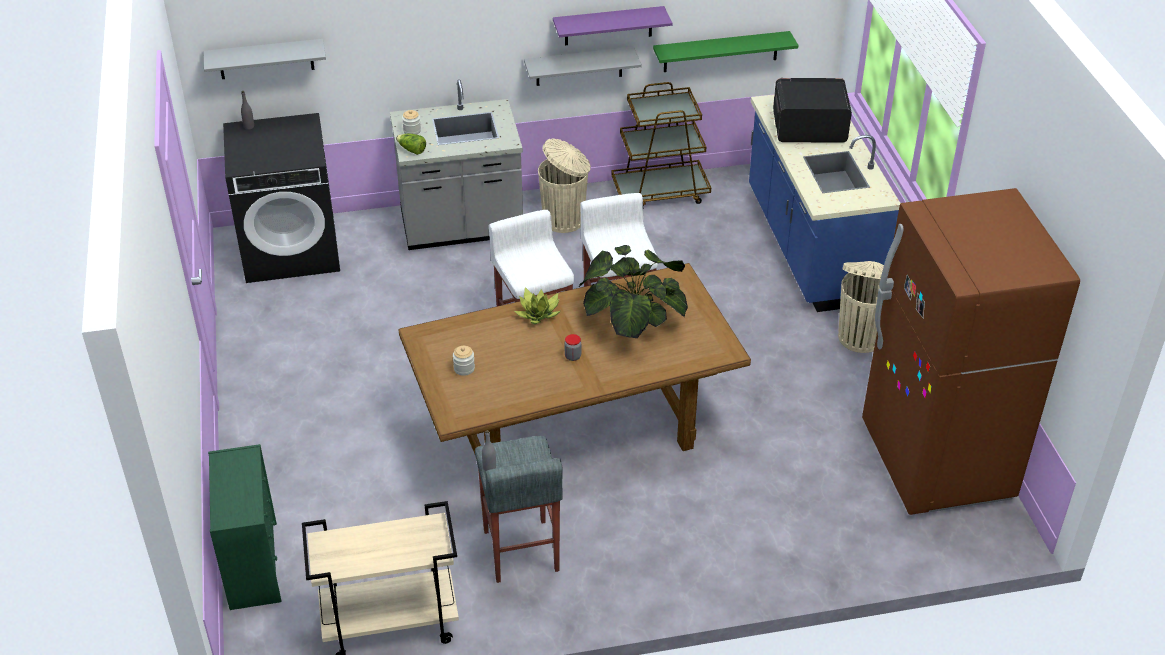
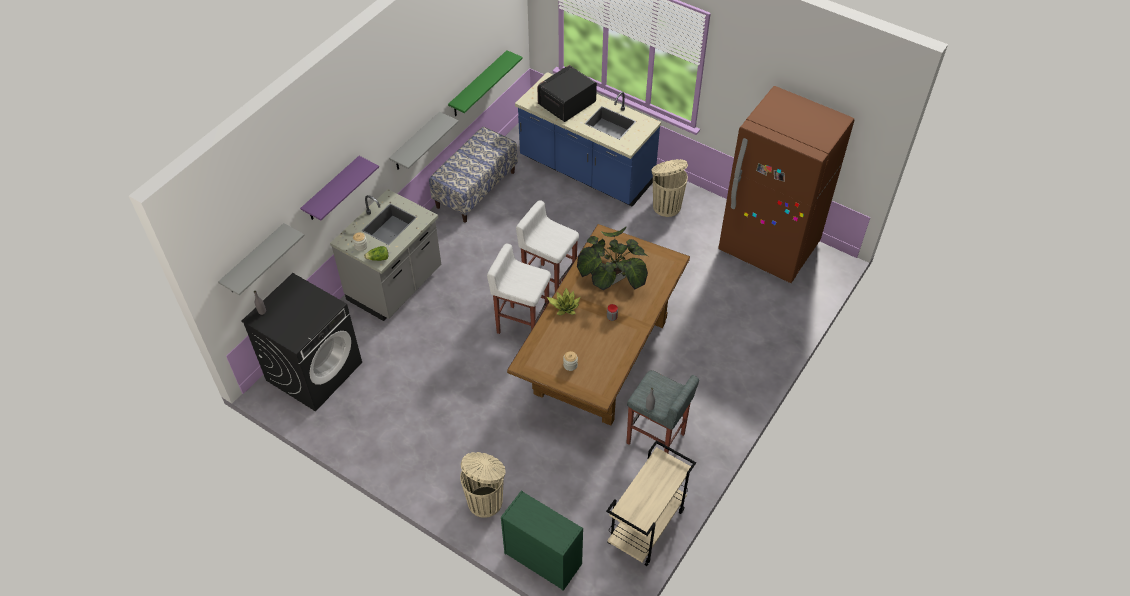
camera: 45 degrees left, 10 degrees up
beige trash can [538,138,591,233] -> beige trash can moved to [460,452,506,518]
purple shelf [553,6,672,45] -> purple shelf moved to [300,156,379,220]
brown cart [611,82,711,206] -> bench [429,127,518,223]

